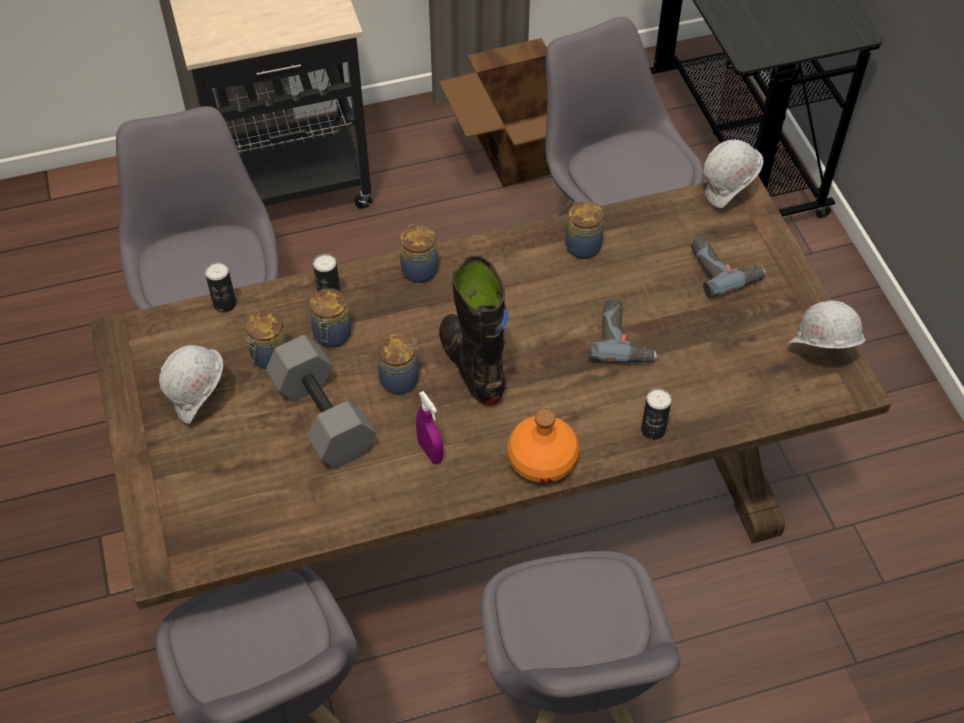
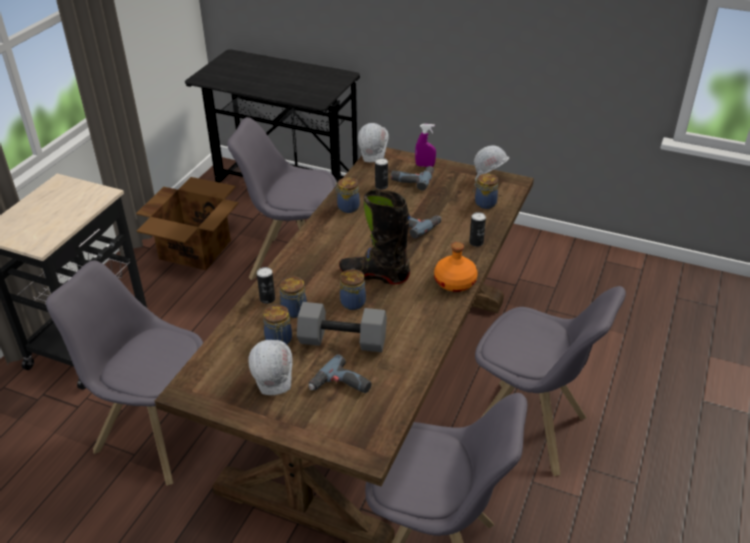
camera: 50 degrees left, 15 degrees down
can [205,262,236,313] -> can moved to [375,158,388,190]
jar [400,224,438,283] -> jar moved to [473,173,498,209]
purple spray bottle [416,391,443,464] -> purple spray bottle moved to [415,124,436,167]
none -> power drill [309,354,372,393]

